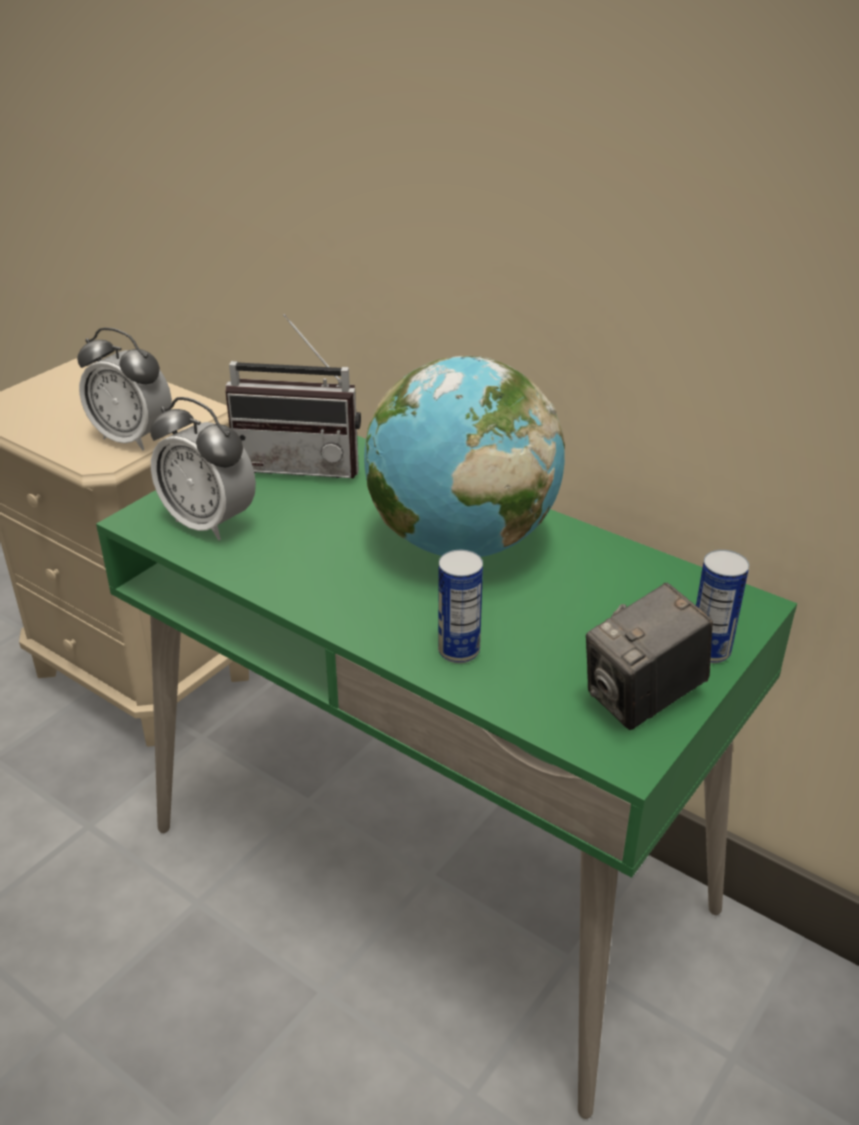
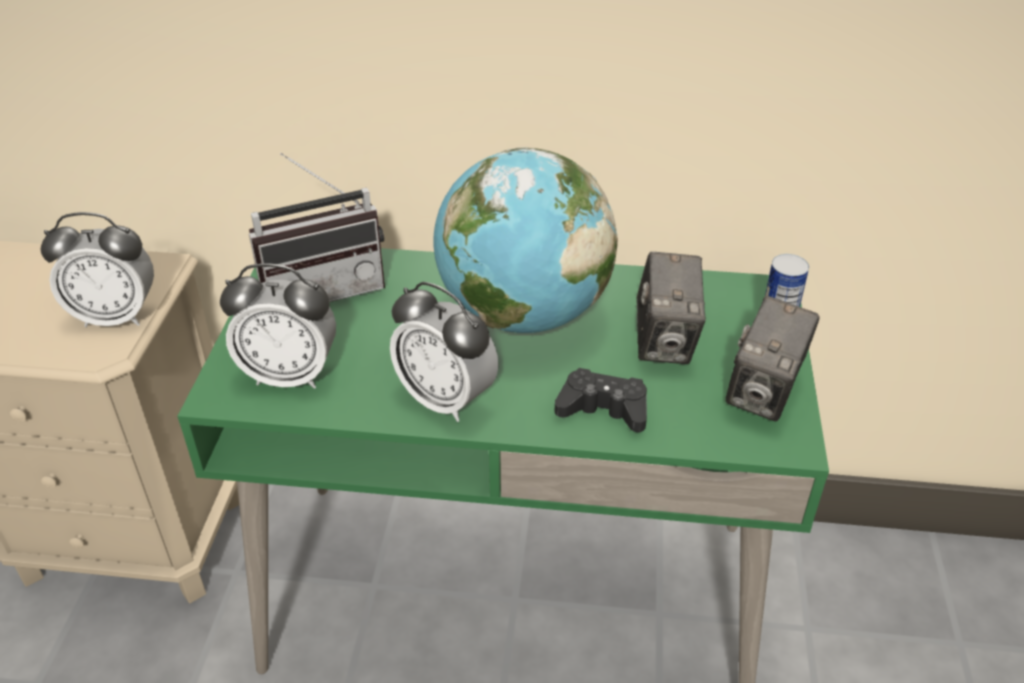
camera: 30 degrees left, 5 degrees up
can [438,550,483,663] -> black game controller [555,368,647,432]
none -> alarm clock [390,282,498,422]
none -> camera [637,252,706,364]

